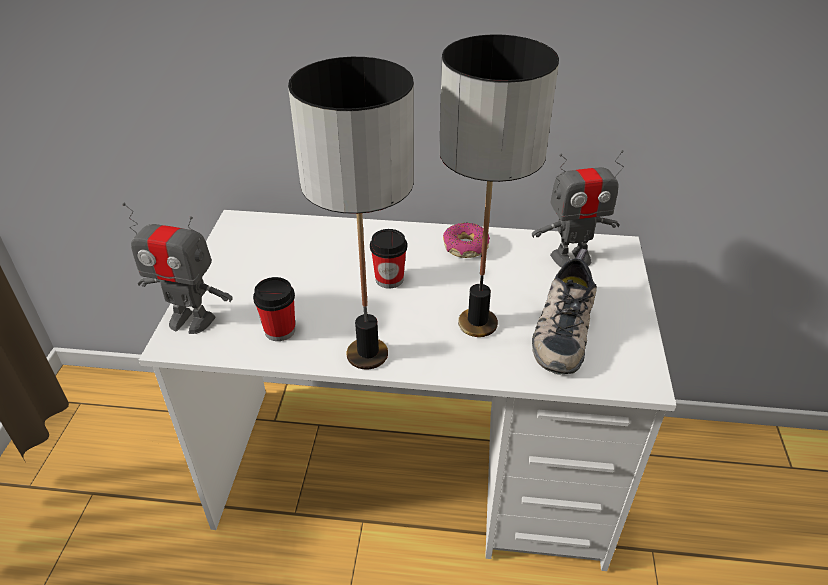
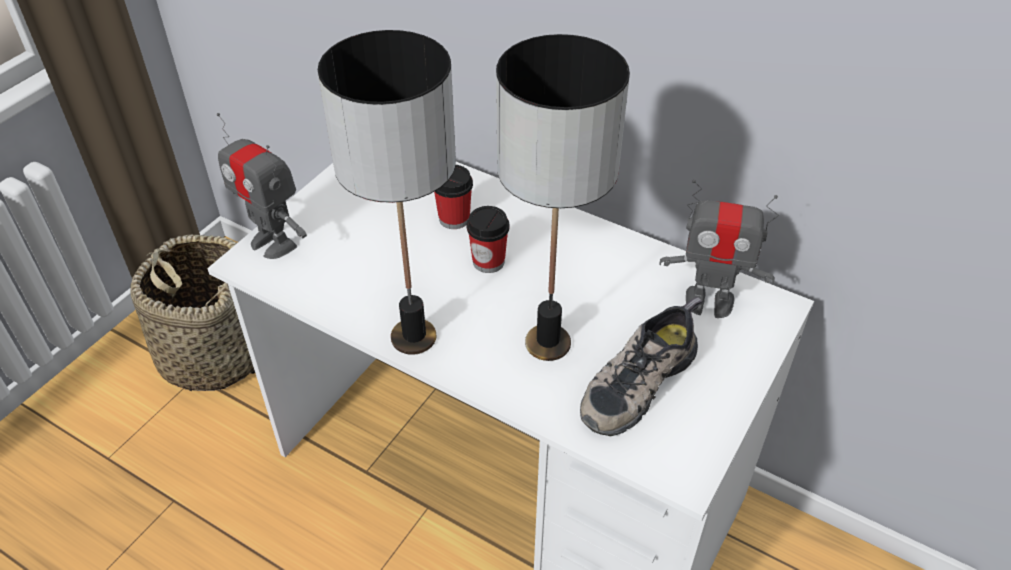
camera: 25 degrees right, 5 degrees up
cup [253,277,295,341] -> cup moved to [434,165,473,229]
donut [443,223,490,258] -> none
none -> basket [130,234,255,391]

